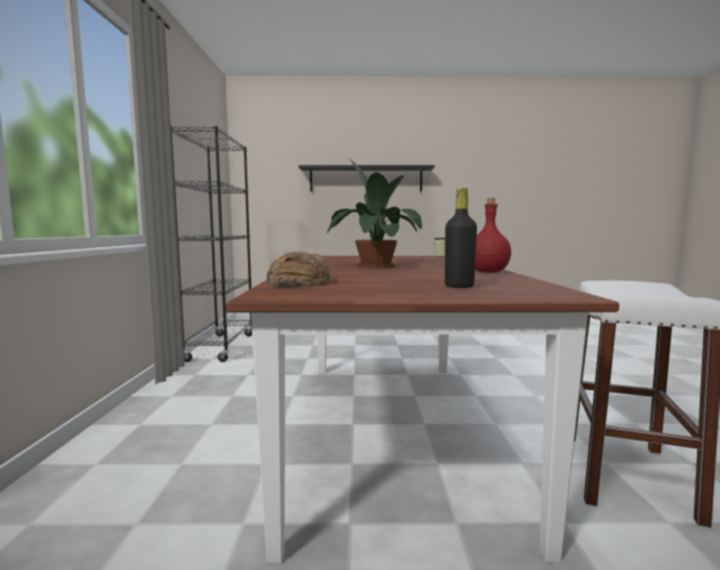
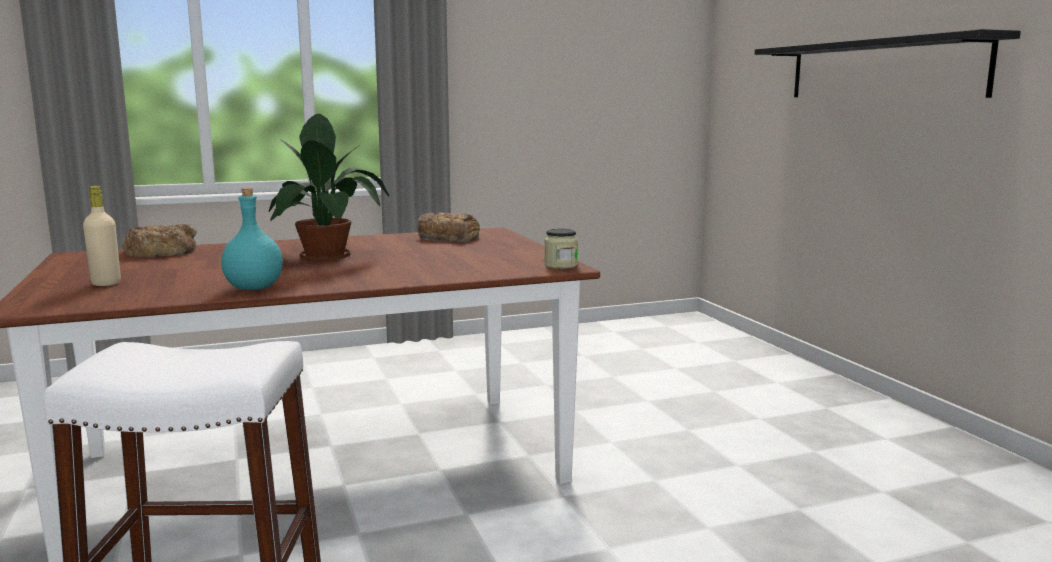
camera: 70 degrees right, 5 degrees up
black bookcase [171,126,252,362] -> none
black bottle [445,188,477,288] -> beige bottle [83,186,121,286]
red bottle [475,198,511,273] -> turquoise bottle [221,188,283,290]
none -> bread [417,212,480,242]

